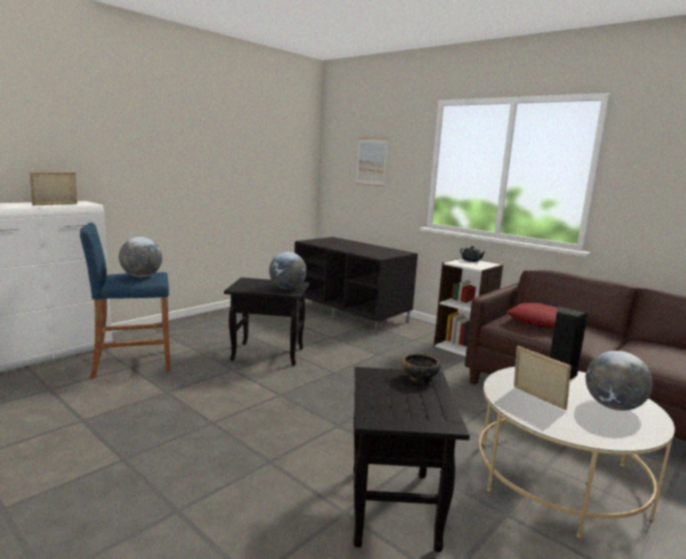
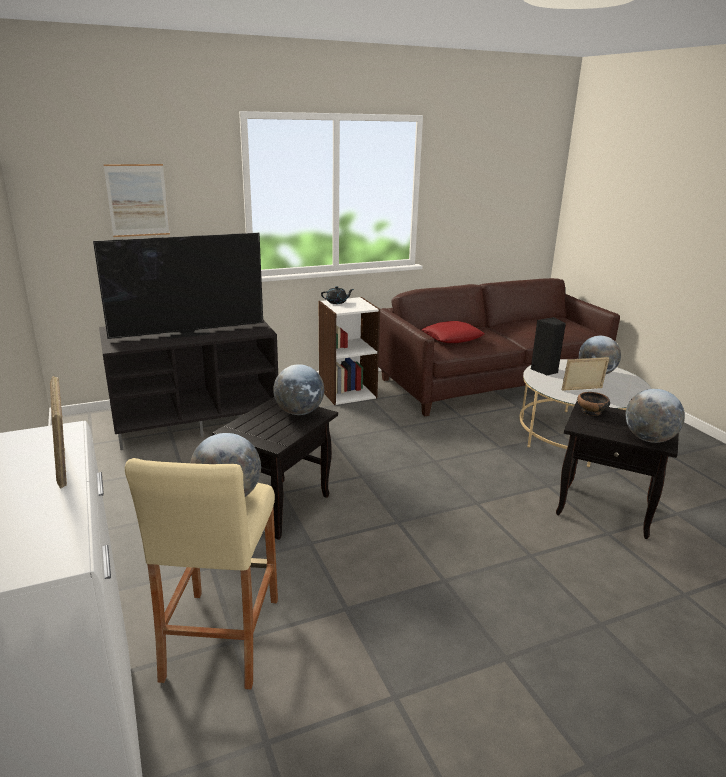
camera: 65 degrees left, 10 degrees up
blue stool [80,222,170,378] -> beige stool [125,458,278,689]
none -> television [93,233,263,339]
none -> globe [625,389,685,443]

